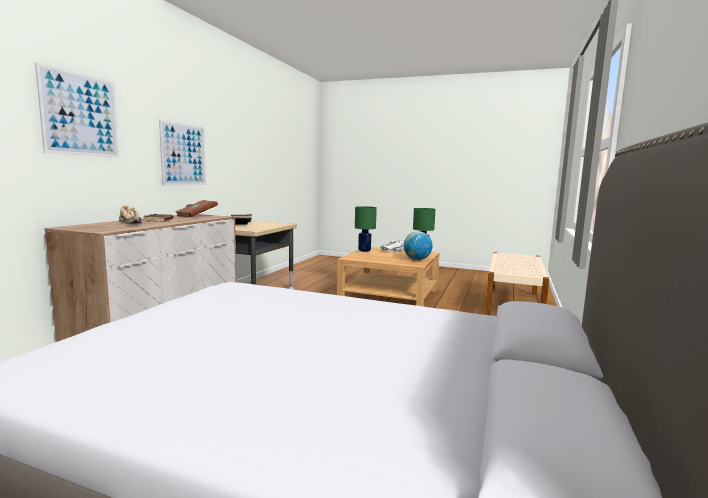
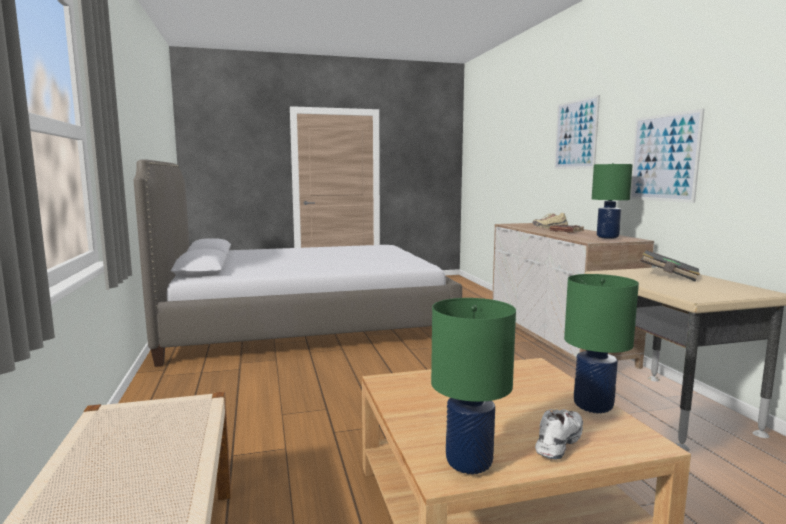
camera: 145 degrees right, 0 degrees up
brown book [175,200,218,217] -> green table lamp [592,163,633,239]
globe [404,231,433,260] -> none

